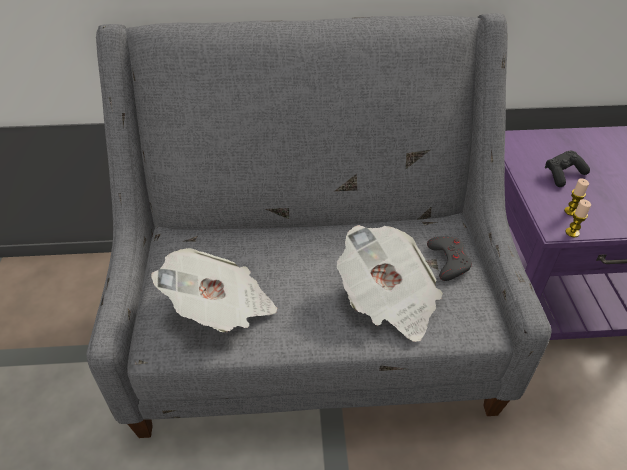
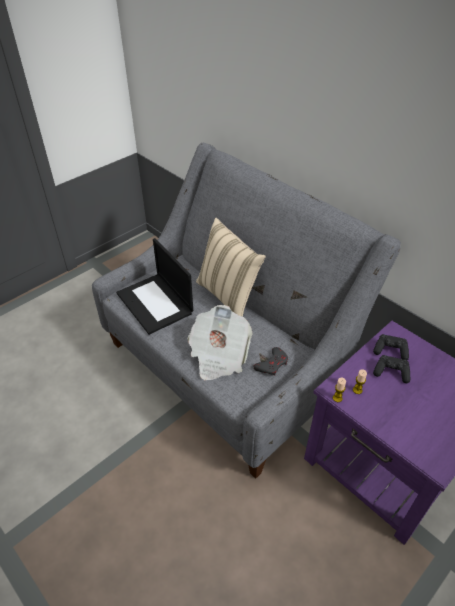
camera: 50 degrees right, 0 degrees up
newspaper [151,248,277,332] -> laptop [116,238,193,335]
none -> beige pillow [196,218,266,317]
none -> black game controller [373,334,409,360]

